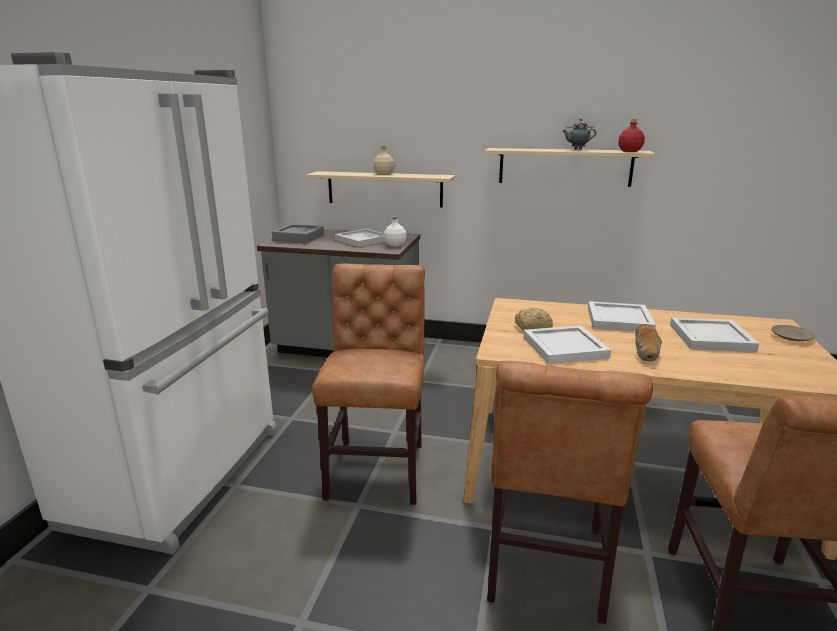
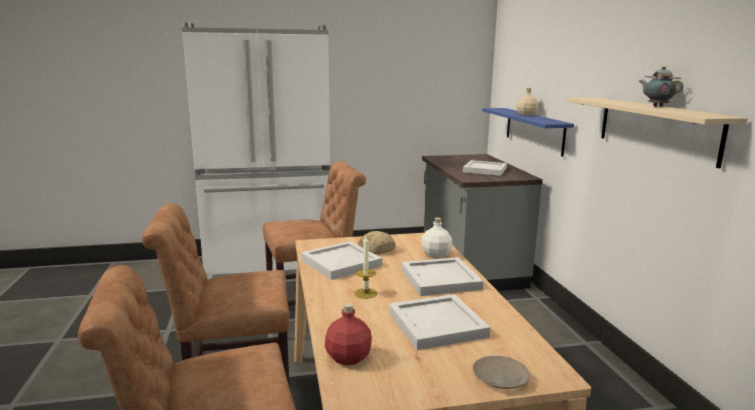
camera: 65 degrees right, 5 degrees down
grey tray [272,224,324,243] -> none
beige shelf [306,171,455,208] -> blue shelf [482,108,574,157]
white bottle [384,216,407,247] -> white bottle moved to [421,217,453,258]
red bottle [618,119,645,152] -> red bottle moved to [325,303,372,366]
bread [635,324,662,361] -> candle [354,236,377,299]

